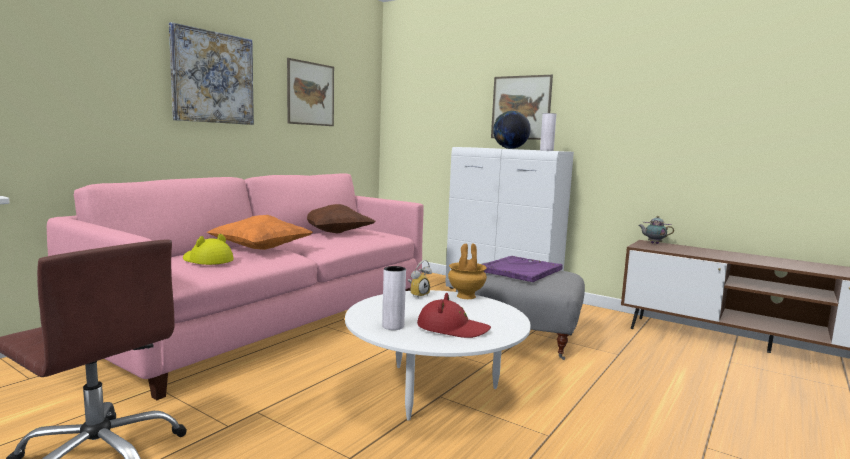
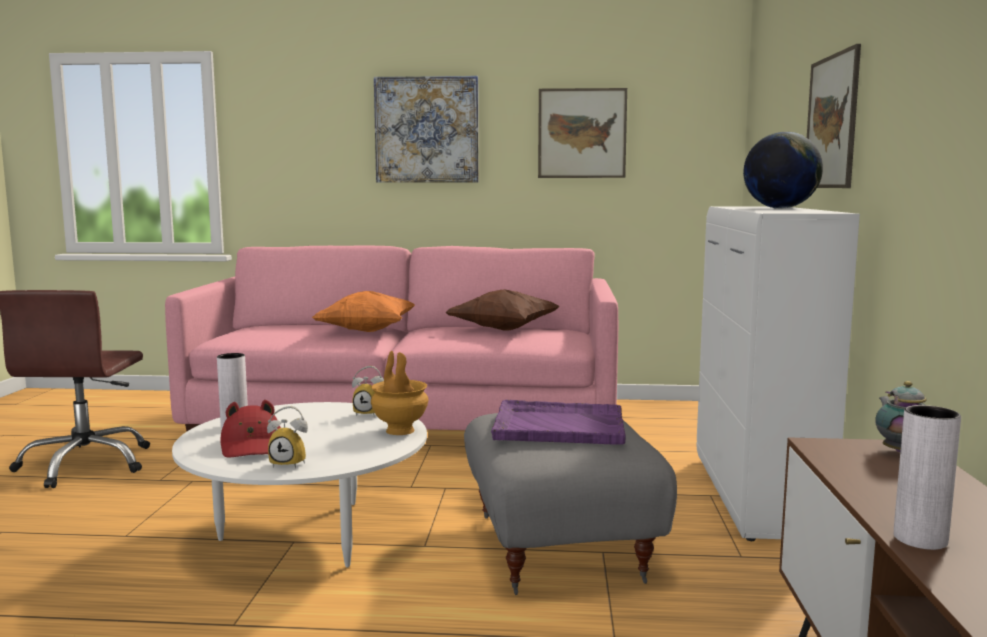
camera: 60 degrees right, 0 degrees up
yellow hat [183,234,234,265] -> none
white vase [540,113,556,151] -> white vase moved to [894,405,961,550]
none -> alarm clock [267,406,308,468]

